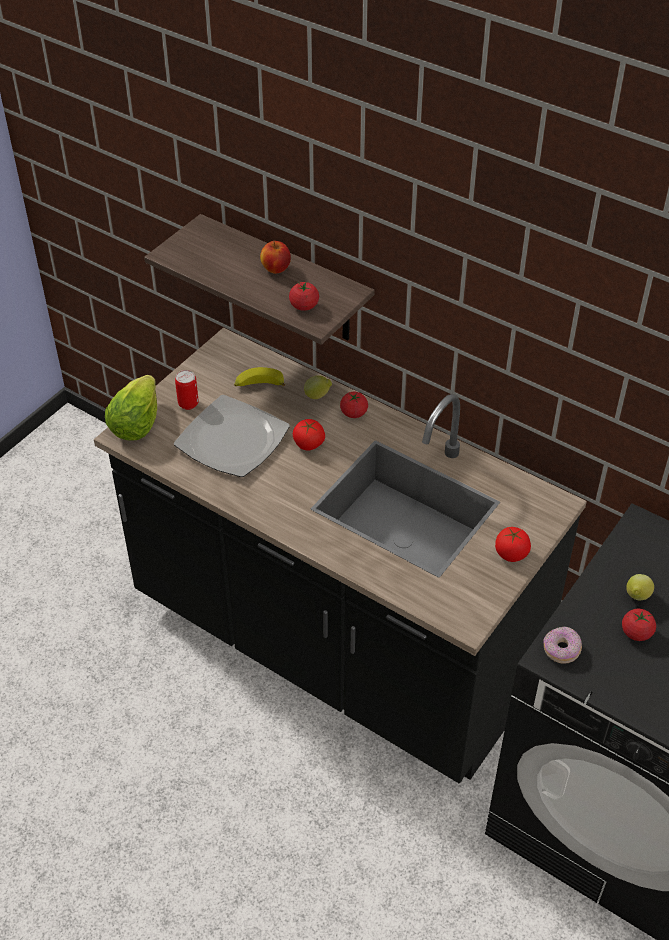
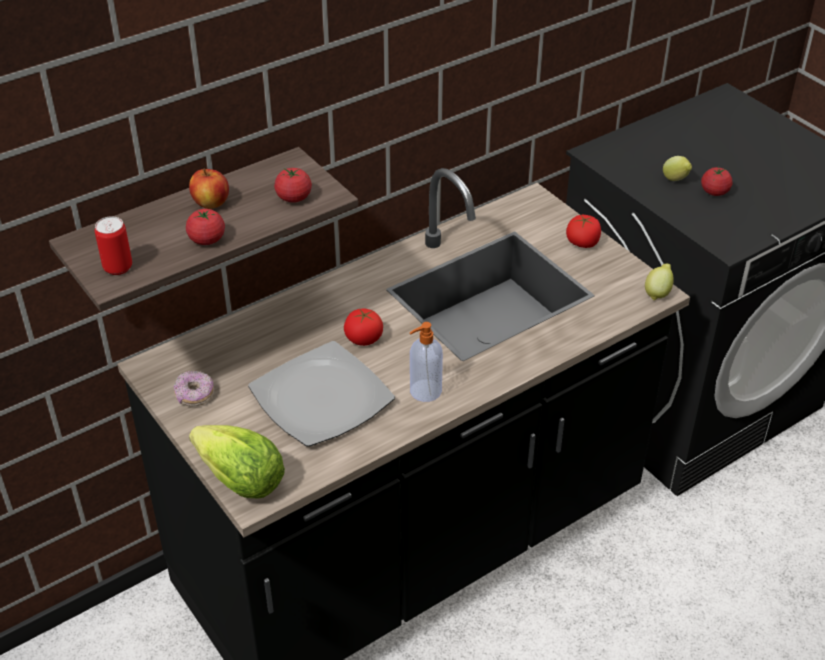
camera: 70 degrees left, 5 degrees down
can [175,370,199,410] -> can moved to [95,216,132,275]
banana [234,367,285,386] -> none
lemon [304,375,332,399] -> lemon moved to [645,264,674,300]
tomato [340,392,368,418] -> tomato moved to [186,209,225,245]
donut [543,627,582,664] -> donut moved to [174,371,214,406]
none -> soap dispenser [410,322,443,402]

